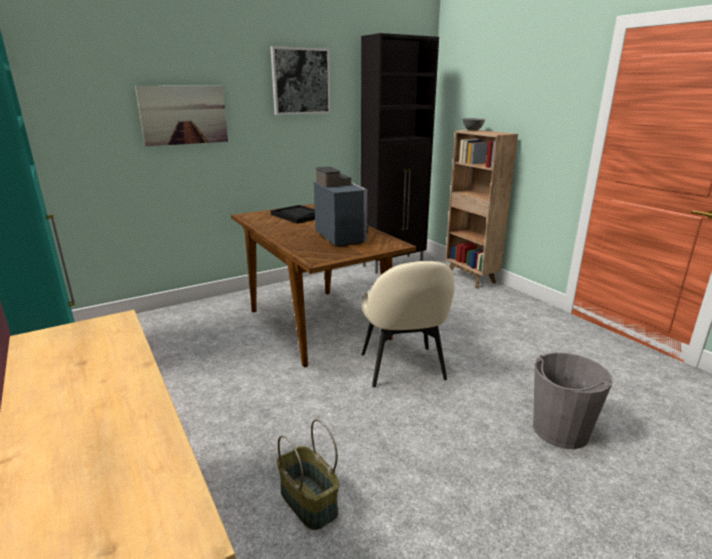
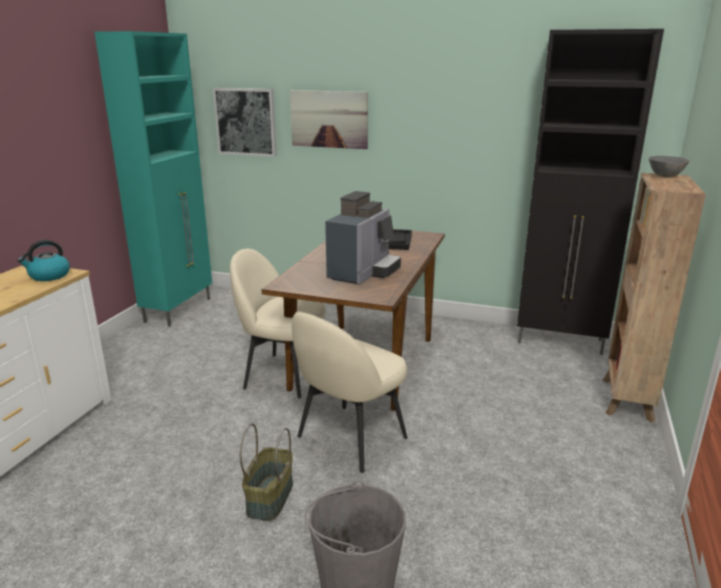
camera: 50 degrees right, 0 degrees up
picture [271,46,331,115] -> picture moved to [213,88,277,157]
basket [277,419,339,530] -> basket moved to [240,423,293,521]
none -> kettle [17,240,70,281]
none -> beige chair [230,249,326,399]

